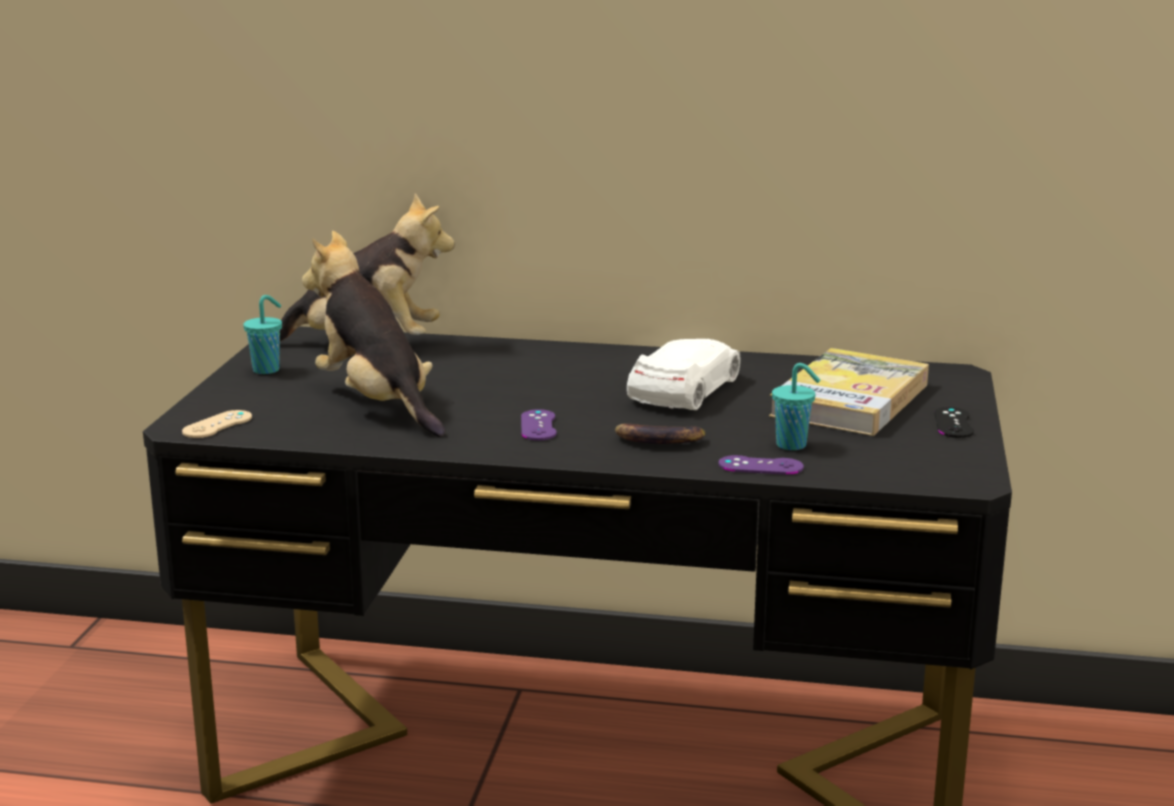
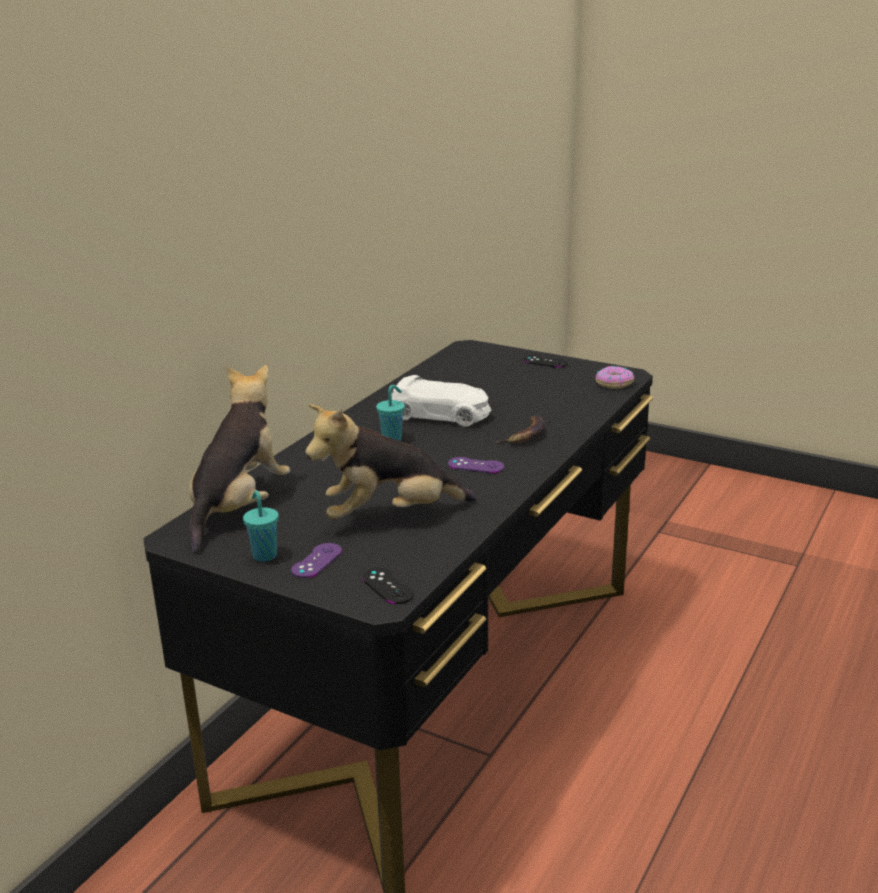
camera: 70 degrees left, 5 degrees up
beige game controller [182,410,252,438] -> black game controller [362,568,414,604]
white toy car [627,339,740,410] -> white toy car turned 150 degrees clockwise [392,375,491,427]
purple game controller [719,455,804,475] -> purple game controller moved to [291,543,342,578]
book [769,348,929,436] -> none
turquoise cup [772,363,821,450] -> turquoise cup moved to [376,385,405,441]
none -> donut [596,366,635,389]

